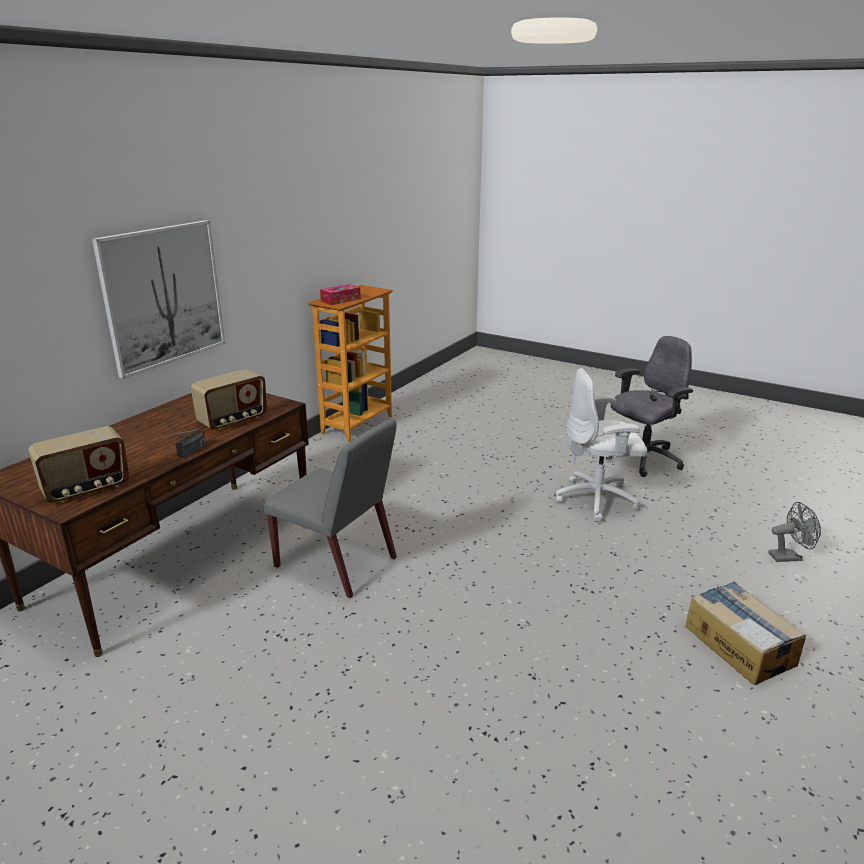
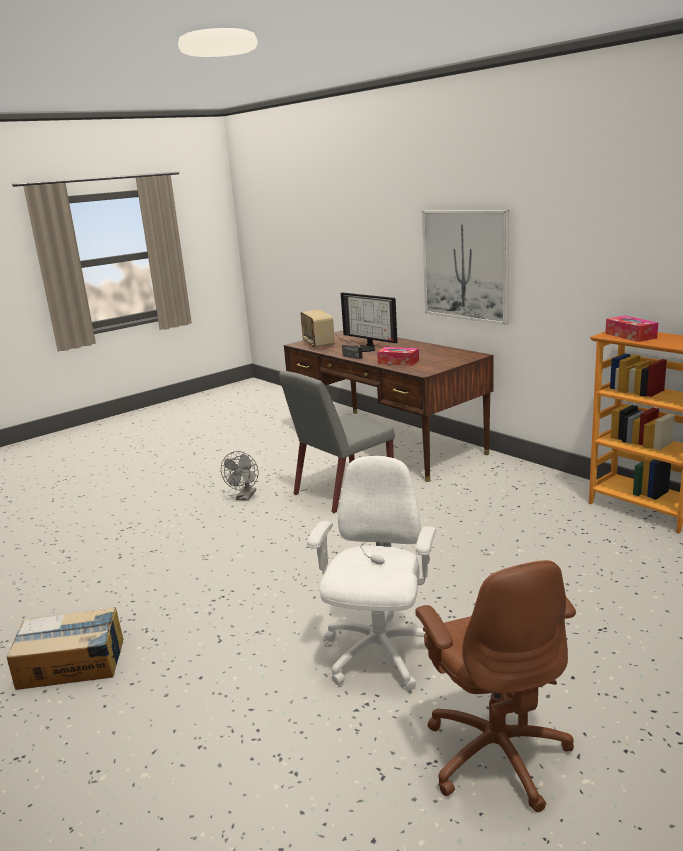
camera: 110 degrees right, 5 degrees down
radio [191,369,267,430] -> tissue box [377,347,419,366]
grey office chair [606,336,693,477] -> brown office chair [415,560,576,812]
grey fan [768,502,821,562] -> grey fan moved to [221,451,258,501]
none -> monitor [341,293,397,352]

